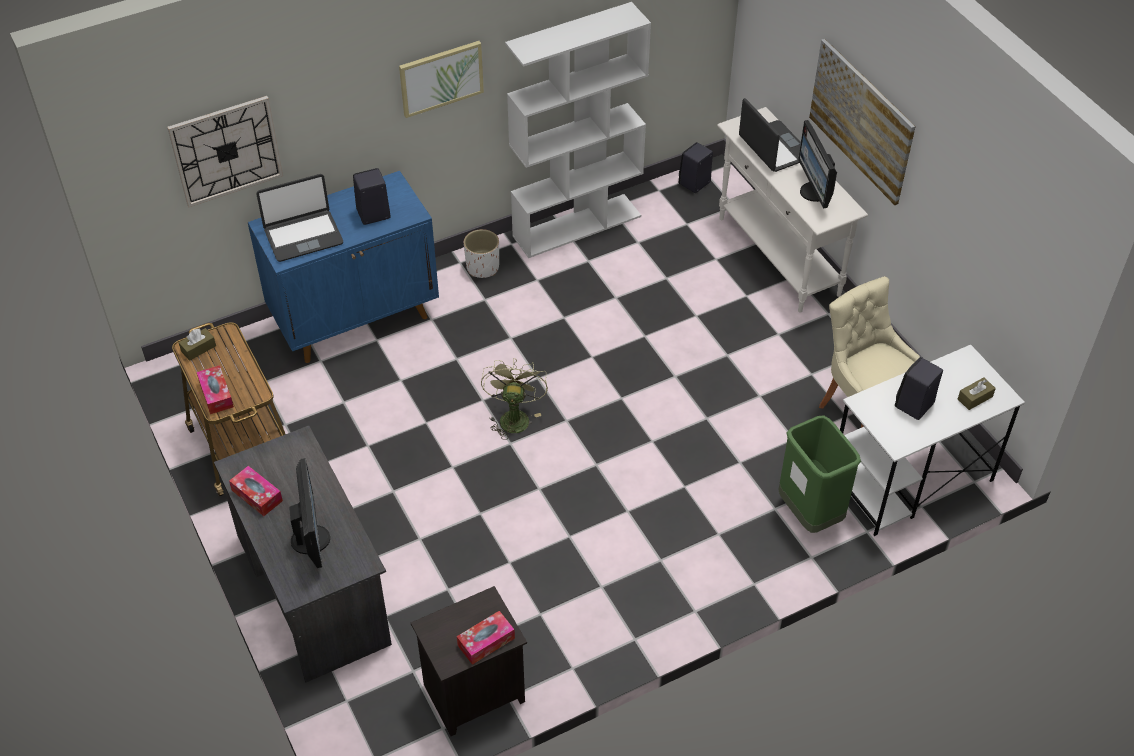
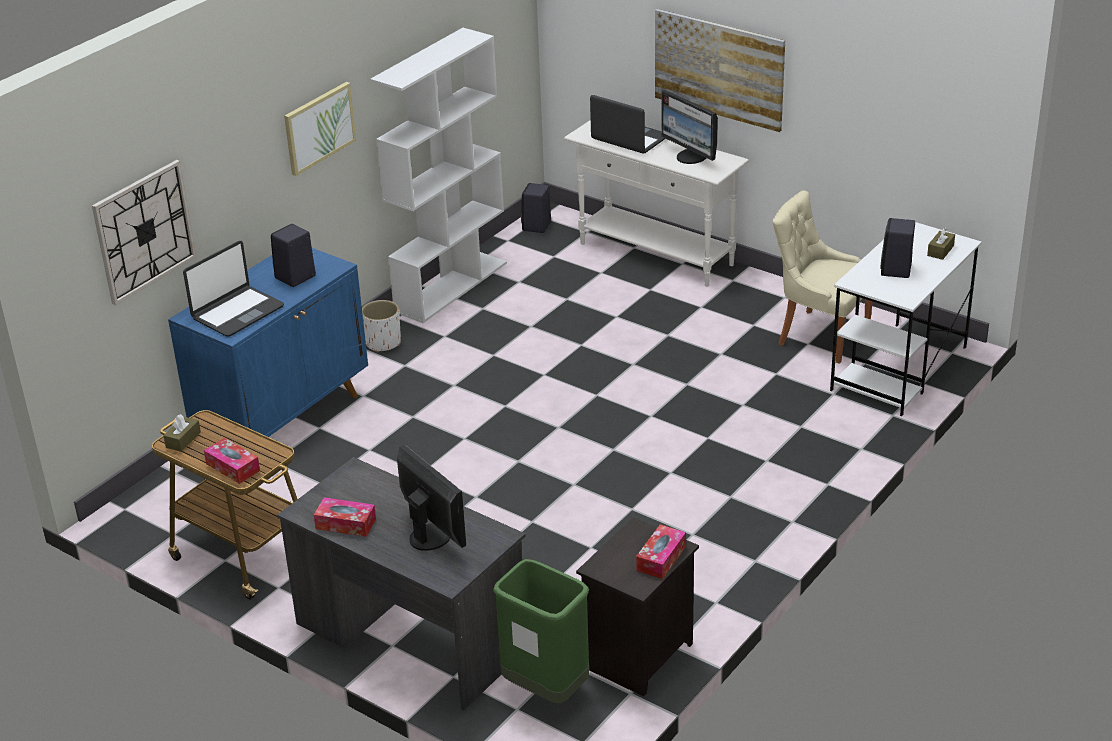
camera: 25 degrees left, 15 degrees down
green fan [481,358,548,440] -> none
green trash can [778,416,861,533] -> green trash can moved to [493,559,589,703]

